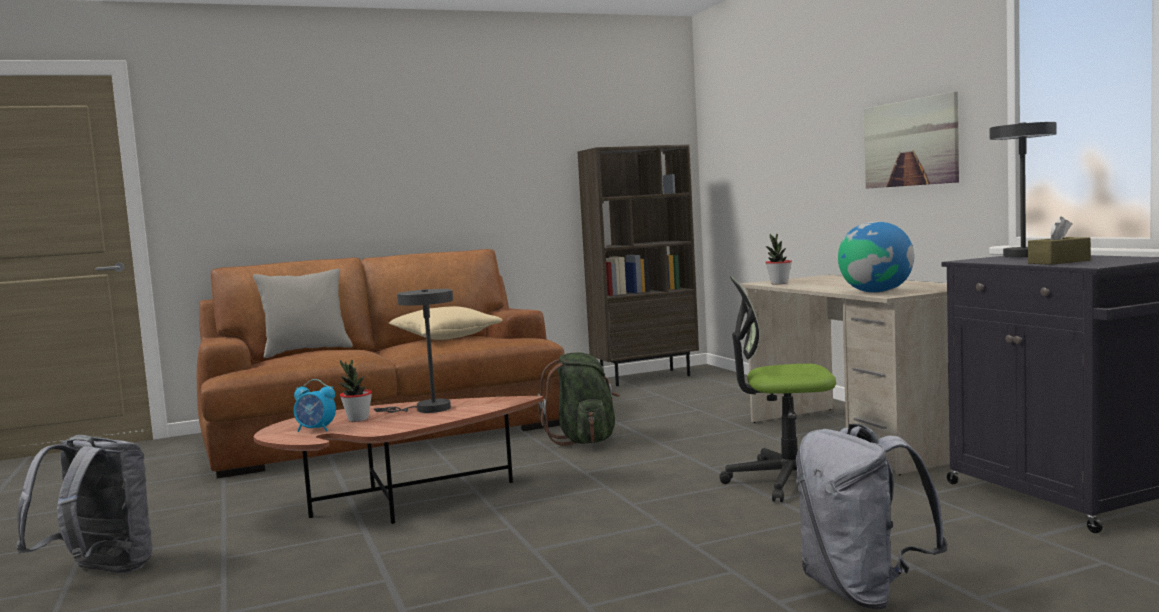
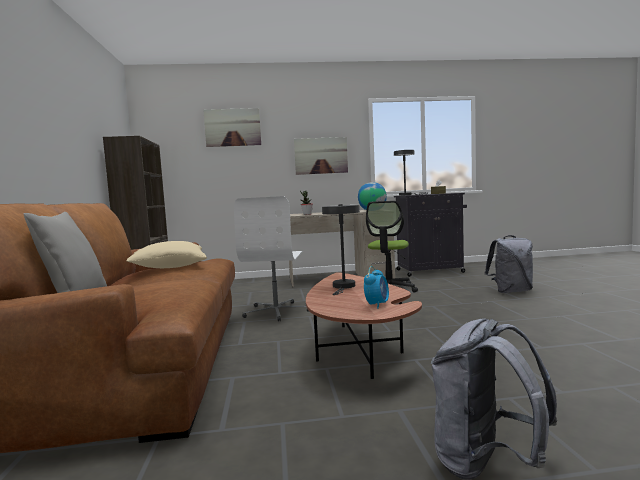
camera: 75 degrees left, 0 degrees up
potted plant [339,360,372,422] -> none
green backpack [537,352,620,446] -> white office chair [234,196,310,322]
none -> picture [203,108,261,147]

